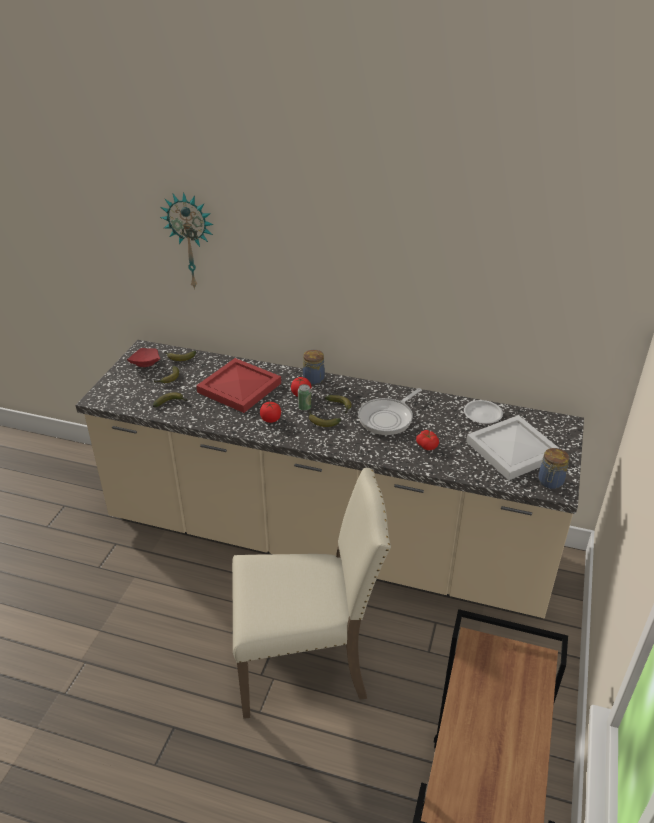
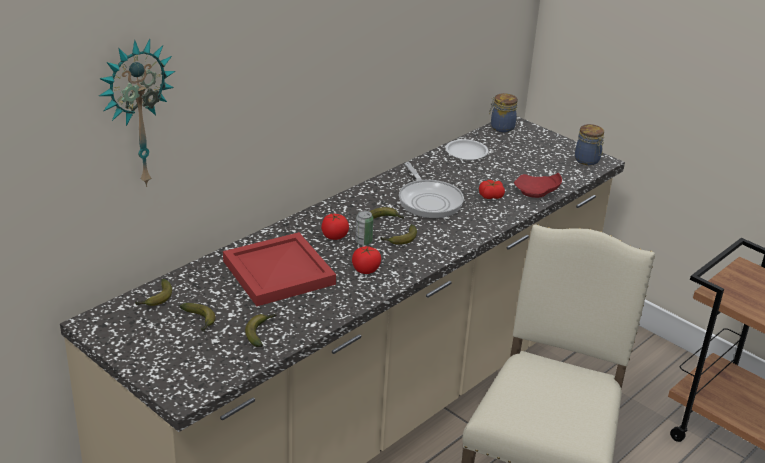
camera: 65 degrees left, 5 degrees down
red plate [127,348,160,367] -> red plate moved to [514,173,562,198]
jar [303,350,325,385] -> jar moved to [489,93,518,132]
white tray [466,415,560,480] -> none

